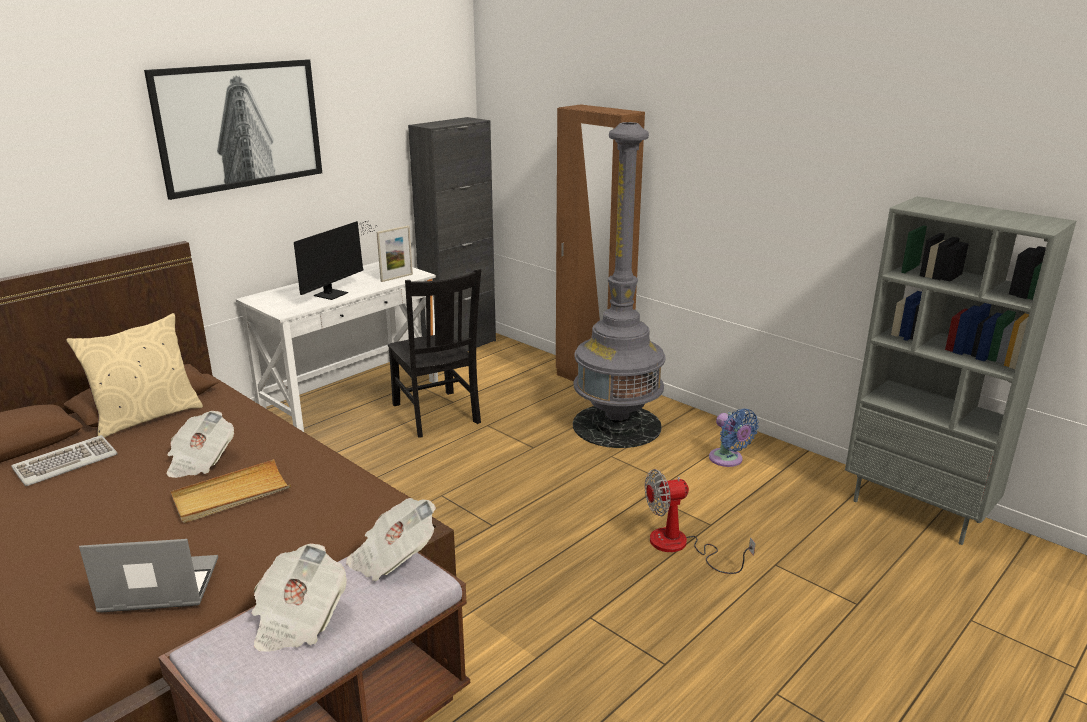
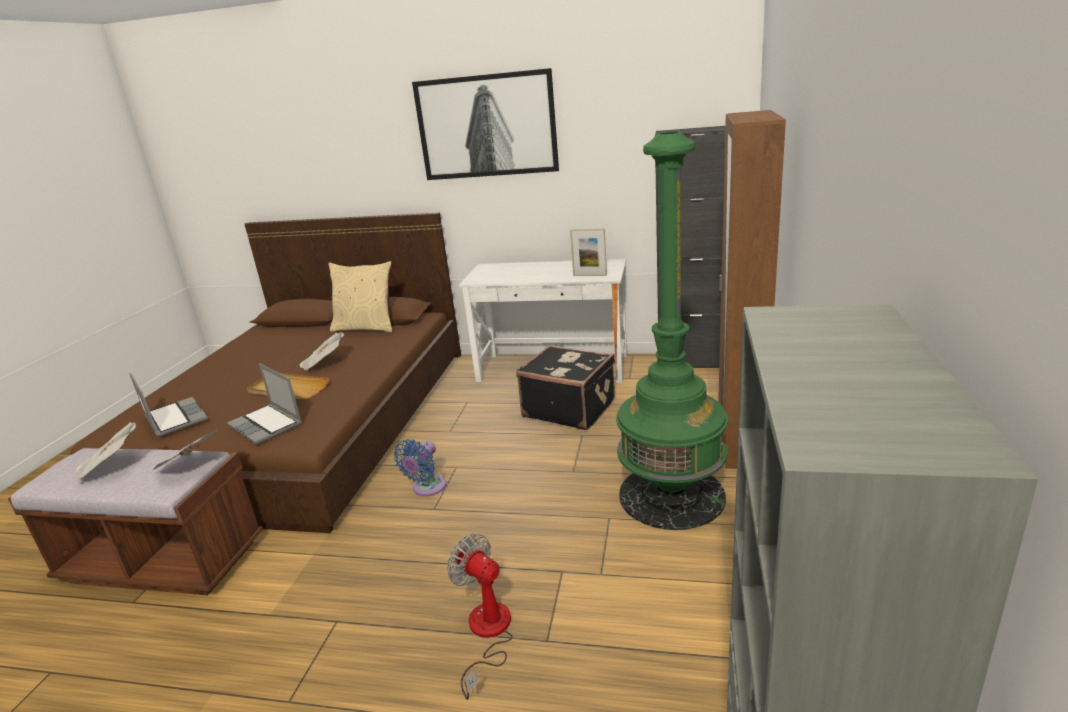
camera: 60 degrees right, 0 degrees up
keyboard [11,435,118,486] -> none
monitor [294,220,375,300] -> none
black chair [388,269,481,438] -> black suitcase [516,345,615,430]
grey floor lamp [573,122,666,448] -> green floor lamp [616,131,728,530]
blue fan [709,409,759,467] -> blue fan moved to [394,439,446,496]
none -> laptop [227,363,302,444]

